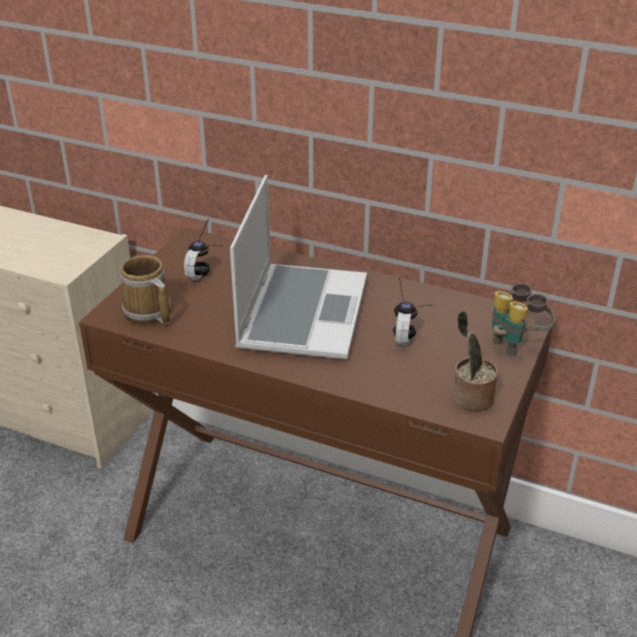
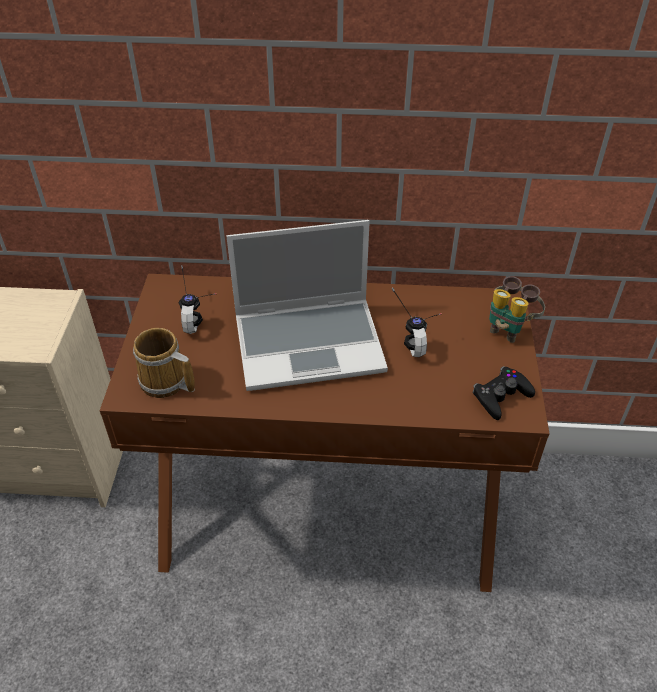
camera: 20 degrees left, 10 degrees up
laptop [230,175,367,359] -> laptop turned 90 degrees clockwise [226,220,388,391]
potted plant [453,311,498,411] -> black game controller [473,366,535,420]

